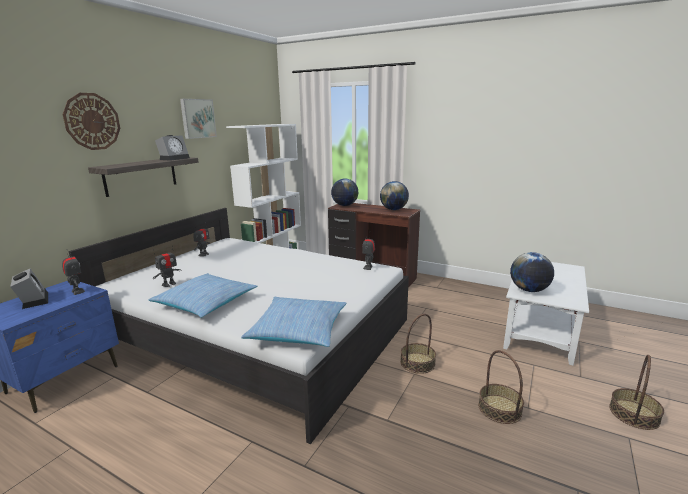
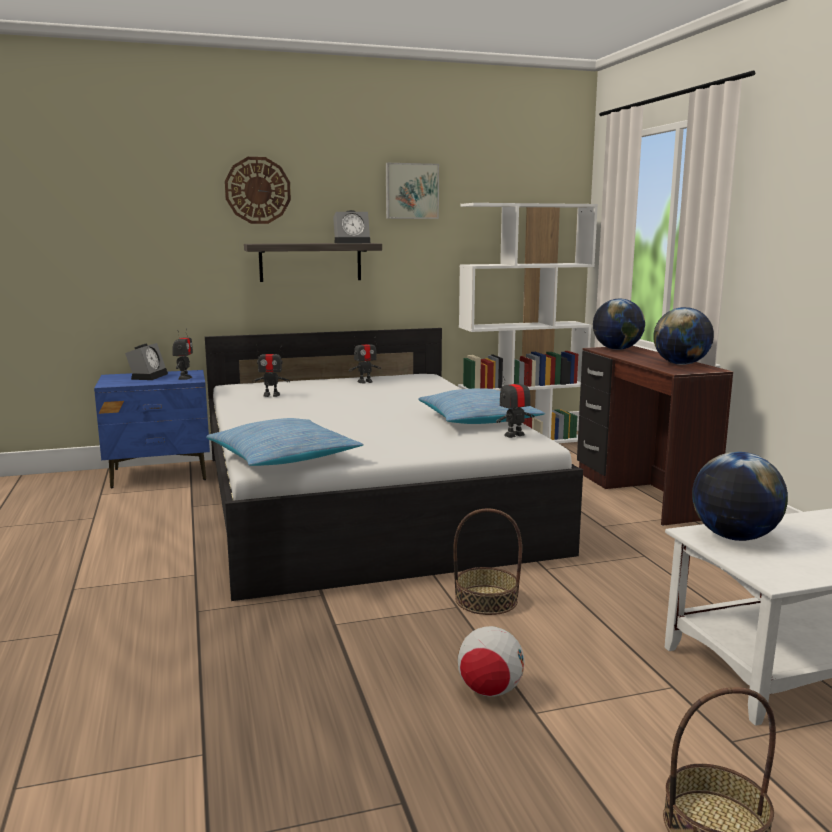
camera: 45 degrees right, 5 degrees down
pillow [149,273,257,318] -> pillow moved to [418,388,545,424]
basket [478,350,524,424] -> football [457,626,525,697]

